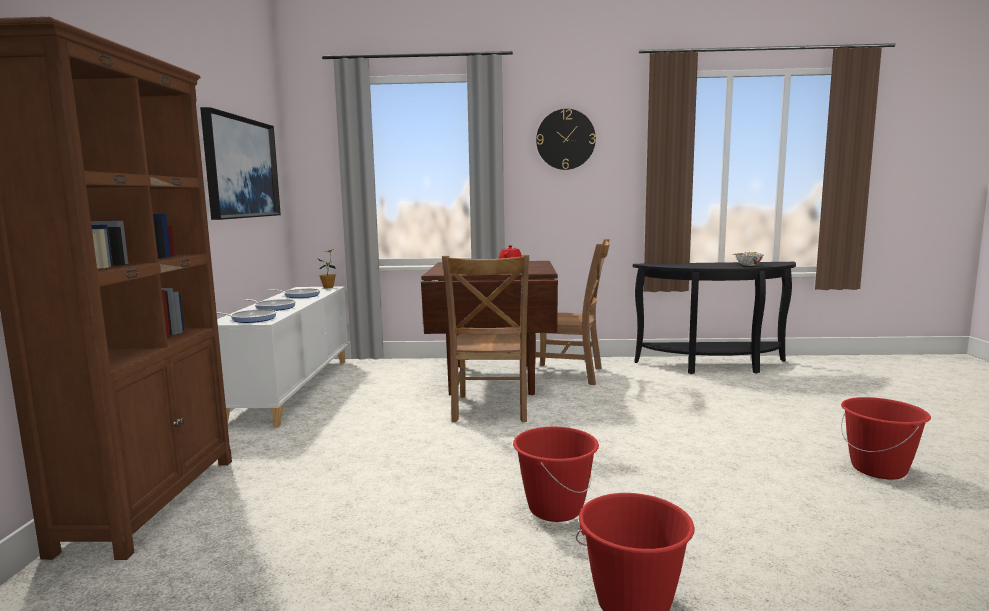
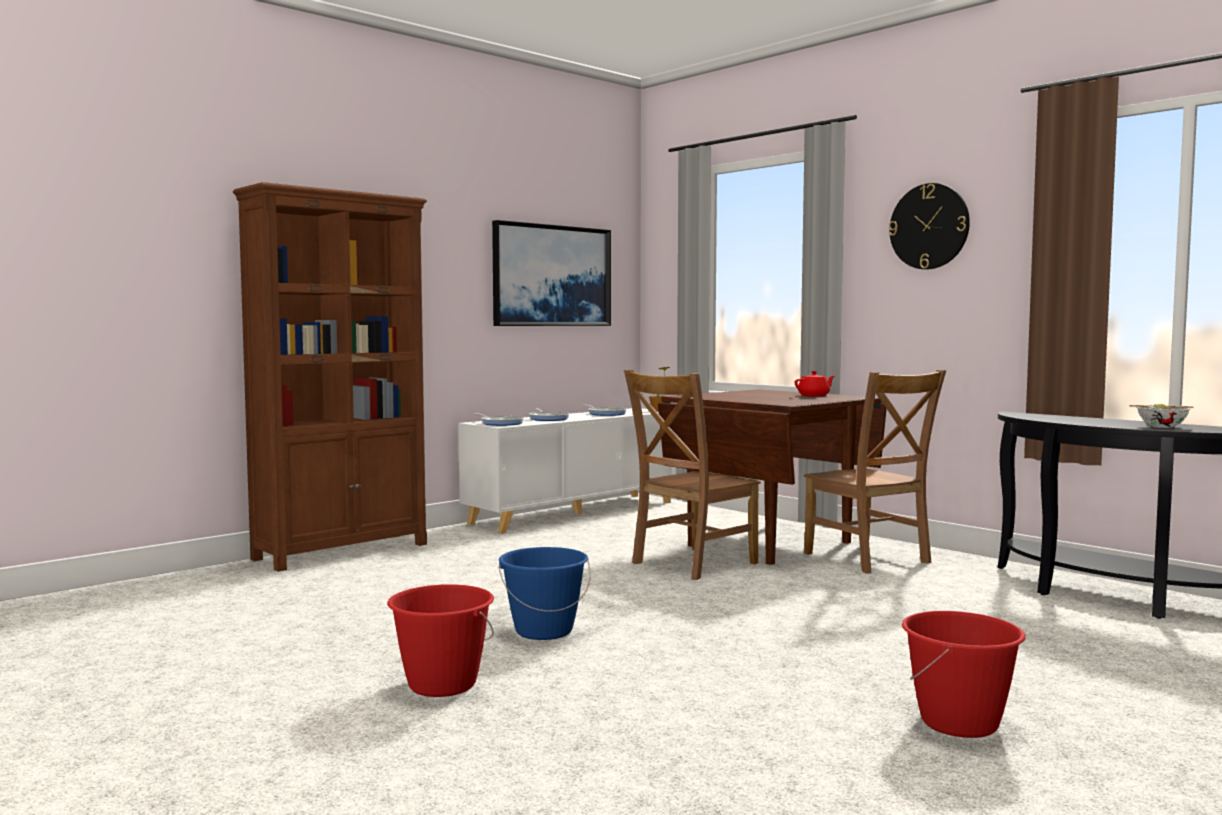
camera: 45 degrees right, 5 degrees down
red bucket [513,427,599,522] -> blue bucket [499,547,591,640]

